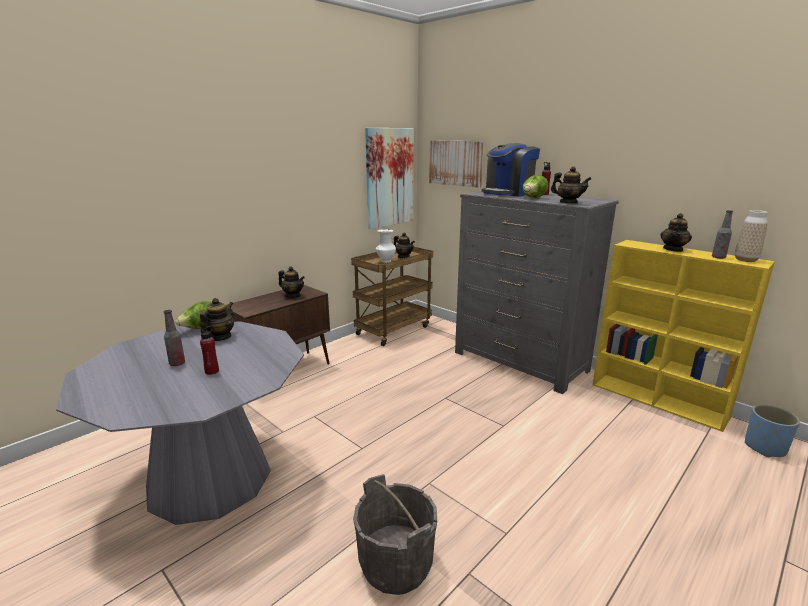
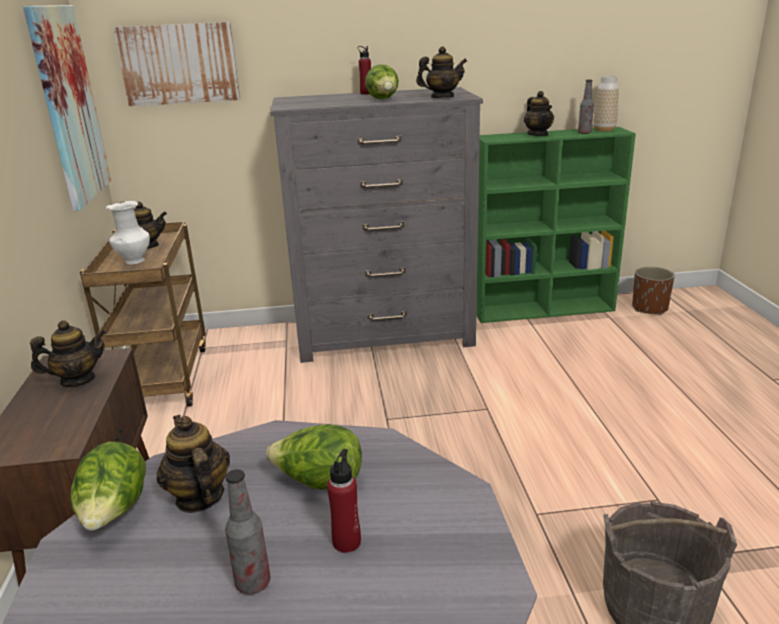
camera: 50 degrees left, 5 degrees up
coffee machine [482,143,540,196] -> none
yellow bookcase [592,240,775,432] -> green bookcase [476,127,636,323]
blue planter [745,404,800,457] -> brown planter [632,267,675,315]
none -> lettuce [266,424,362,490]

